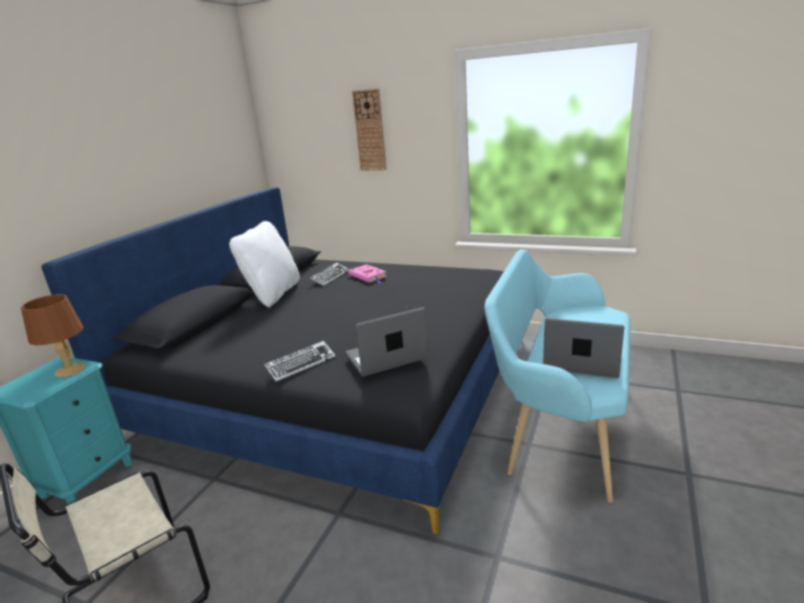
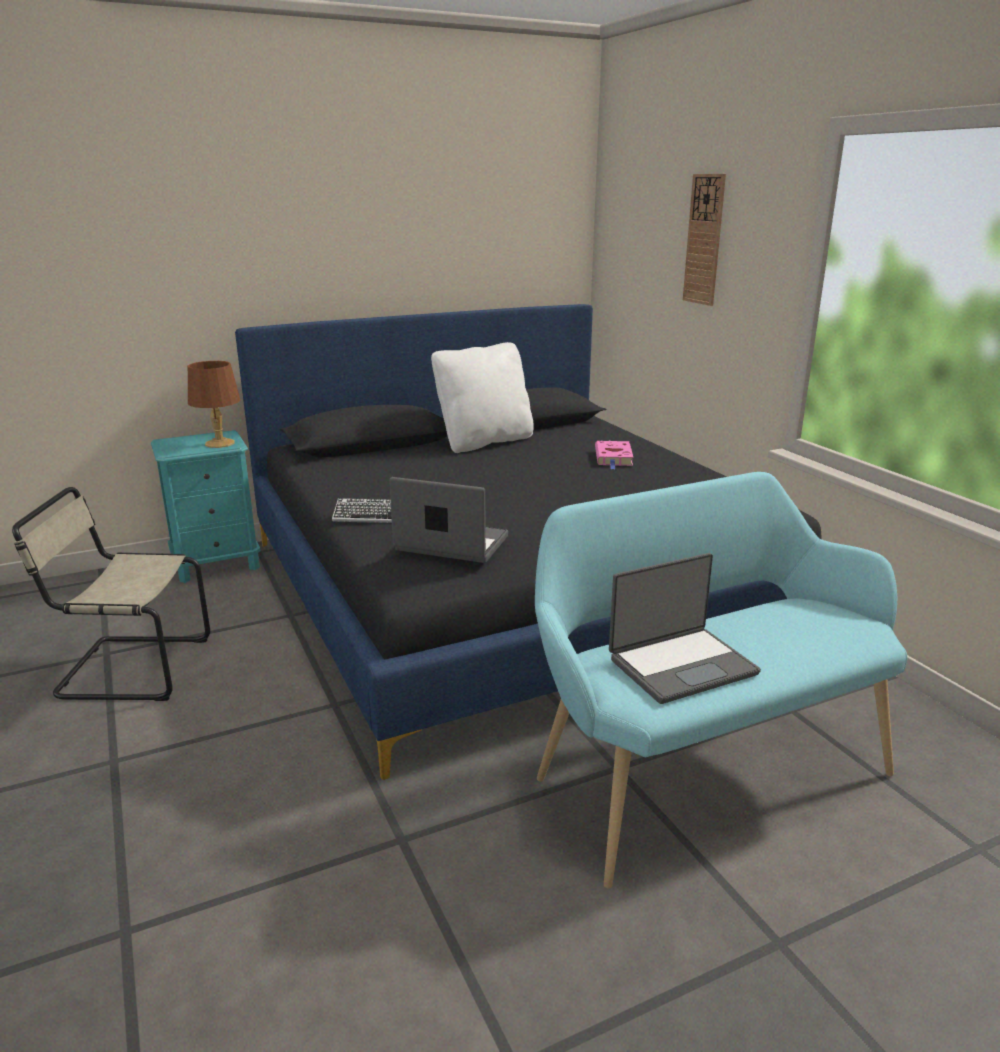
camera: 40 degrees right, 0 degrees up
keyboard [310,263,349,286] -> none
laptop [543,318,624,378] -> laptop turned 90 degrees clockwise [609,553,761,704]

